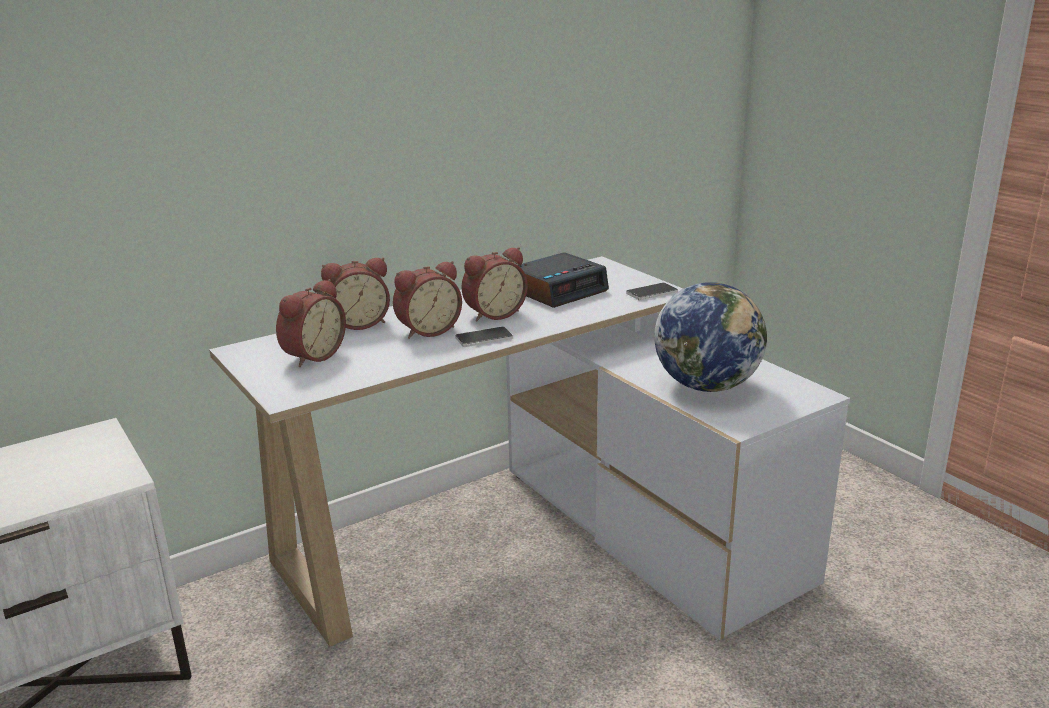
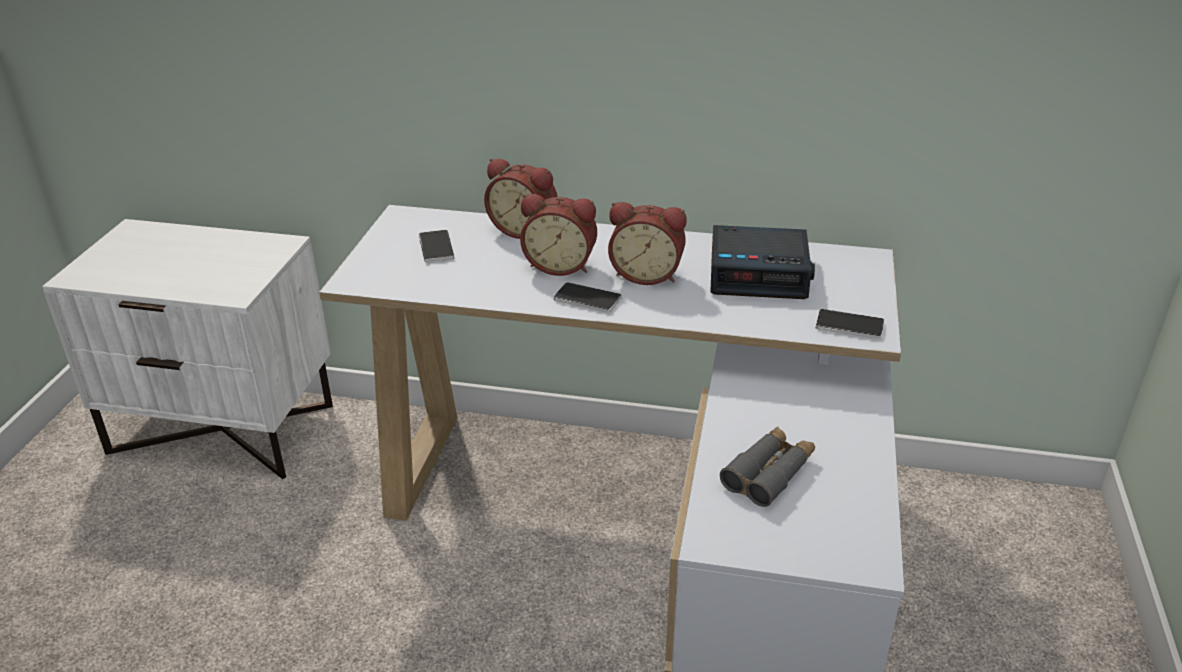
camera: 45 degrees right, 10 degrees up
alarm clock [276,279,346,367] -> phone [419,230,454,263]
globe [654,282,767,392] -> grey binoculars [720,427,815,507]

